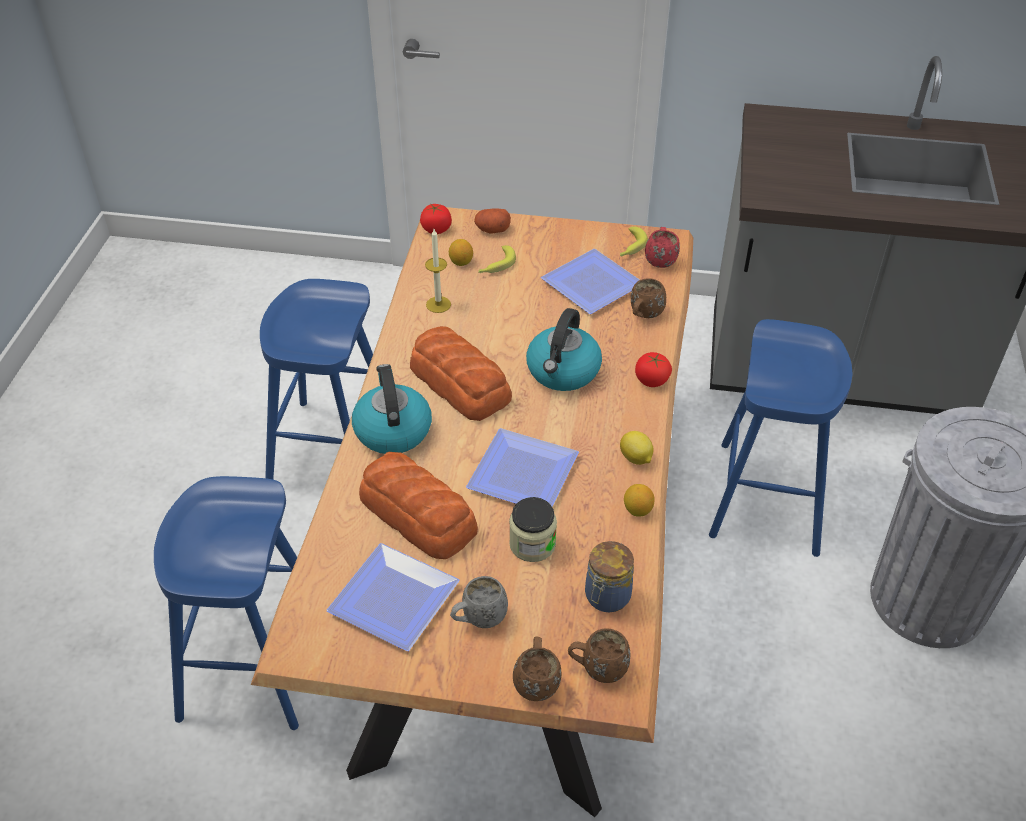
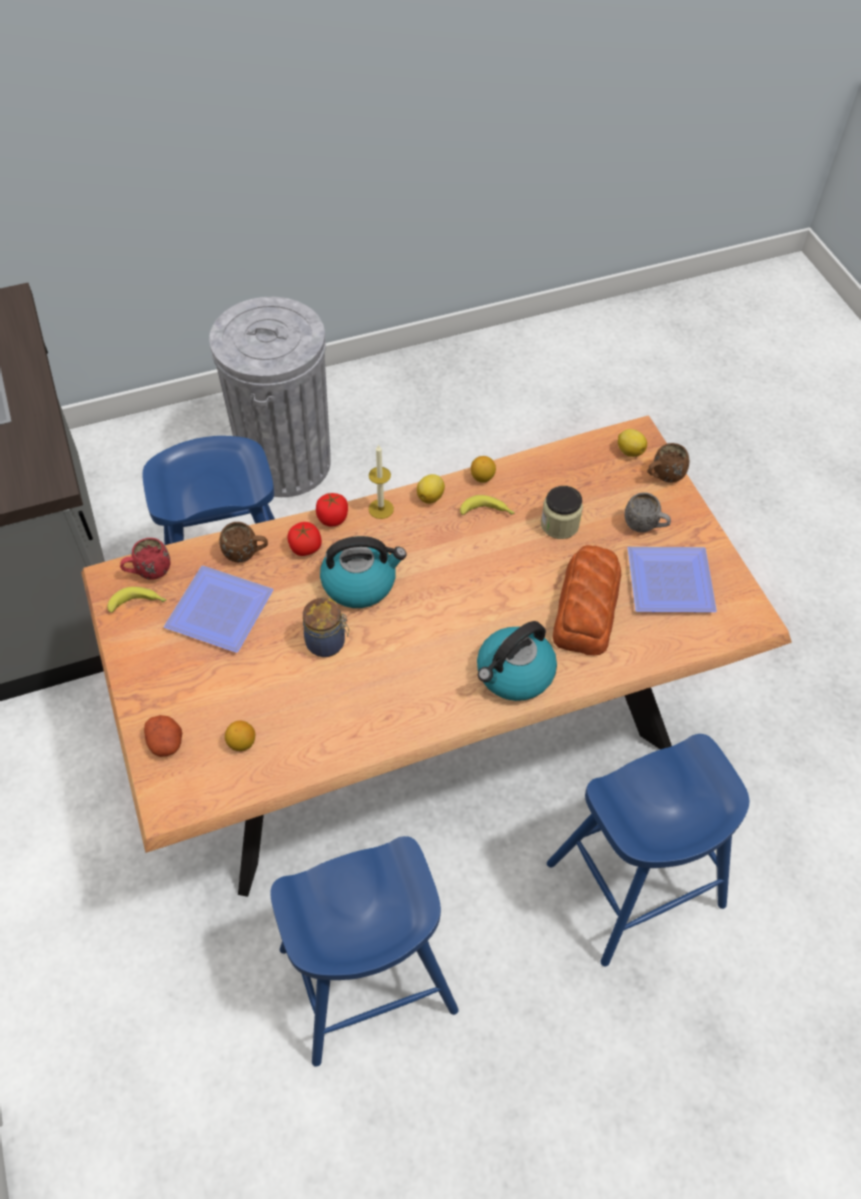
camera: 120 degrees left, 10 degrees up
bread [410,326,512,421] -> none
tomato [420,204,452,234] -> tomato moved to [287,522,322,556]
candle [425,229,451,313] -> candle moved to [369,444,394,519]
plate [466,428,579,506] -> none
banana [478,245,516,273] -> banana moved to [460,495,515,515]
brown mug [568,628,630,683] -> lemon [618,429,647,457]
jar [585,541,634,613] -> jar moved to [303,598,349,657]

